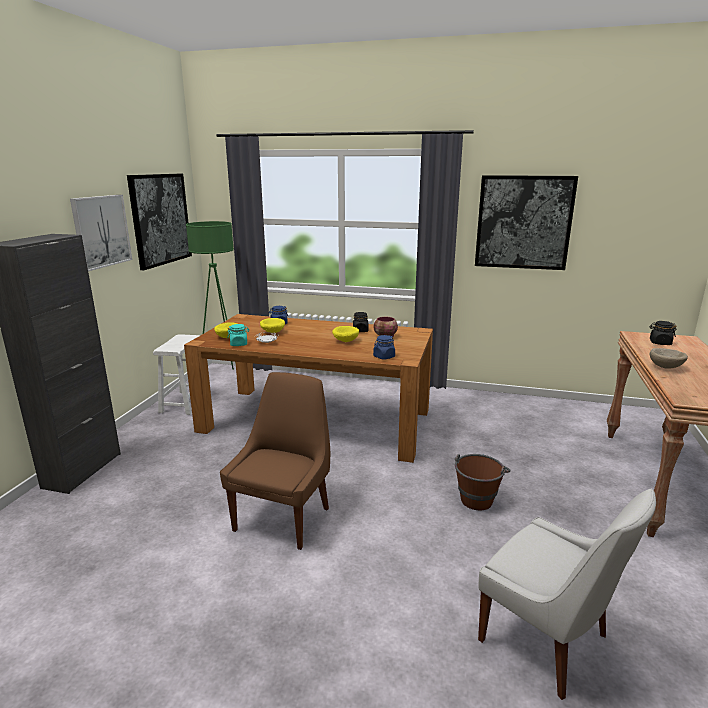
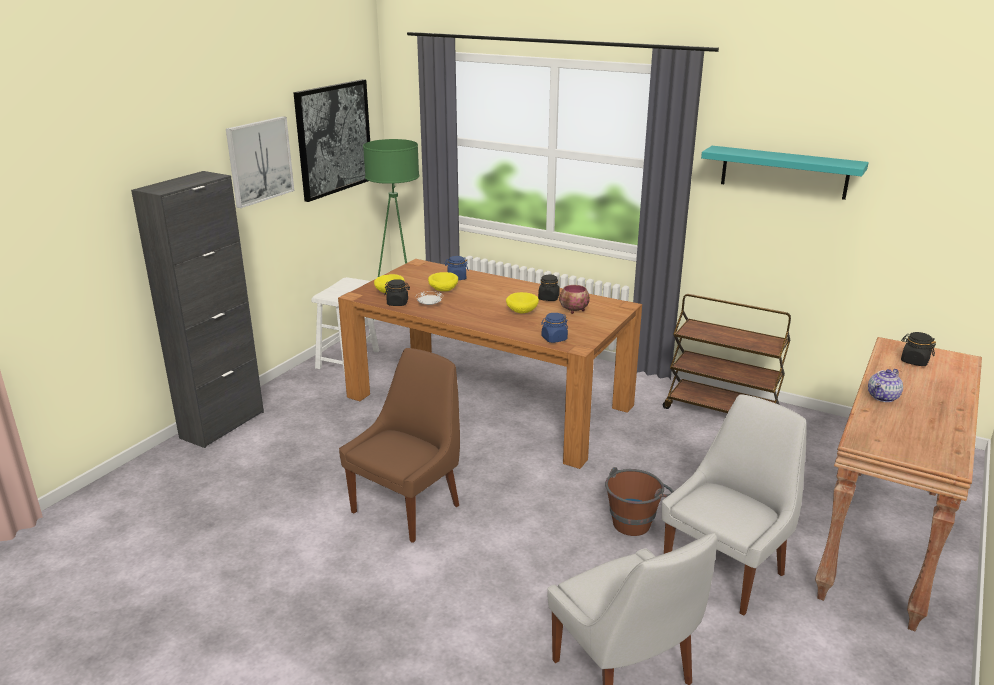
camera: 15 degrees right, 5 degrees up
turquoise jar [228,324,249,346] -> black jar [384,279,410,306]
picture [475,175,578,270] -> turquoise shelf [701,146,869,200]
beige bowl [650,348,688,369] -> teapot [868,369,903,402]
none -> white chair [662,394,807,616]
none -> brown cart [663,294,791,413]

